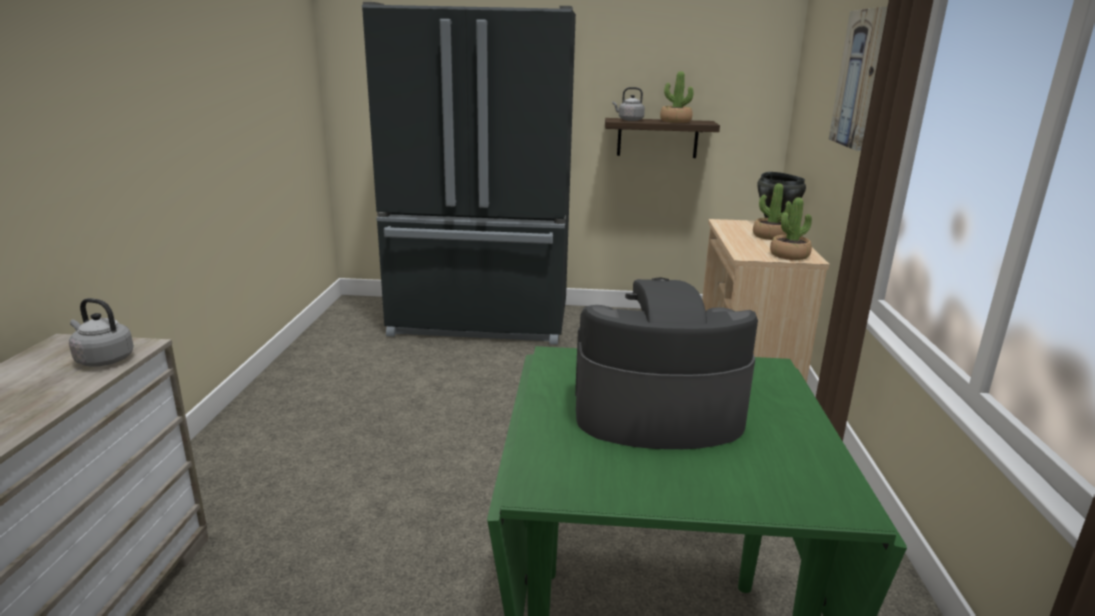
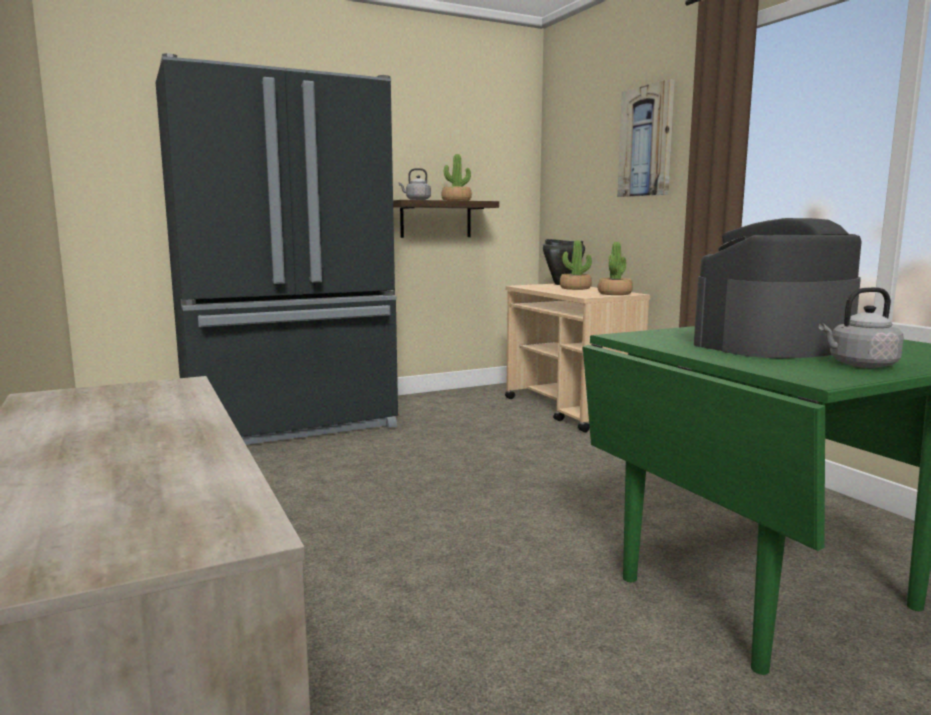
camera: 30 degrees left, 10 degrees down
grey kettle [69,298,134,367] -> grey kettle moved to [819,287,904,368]

